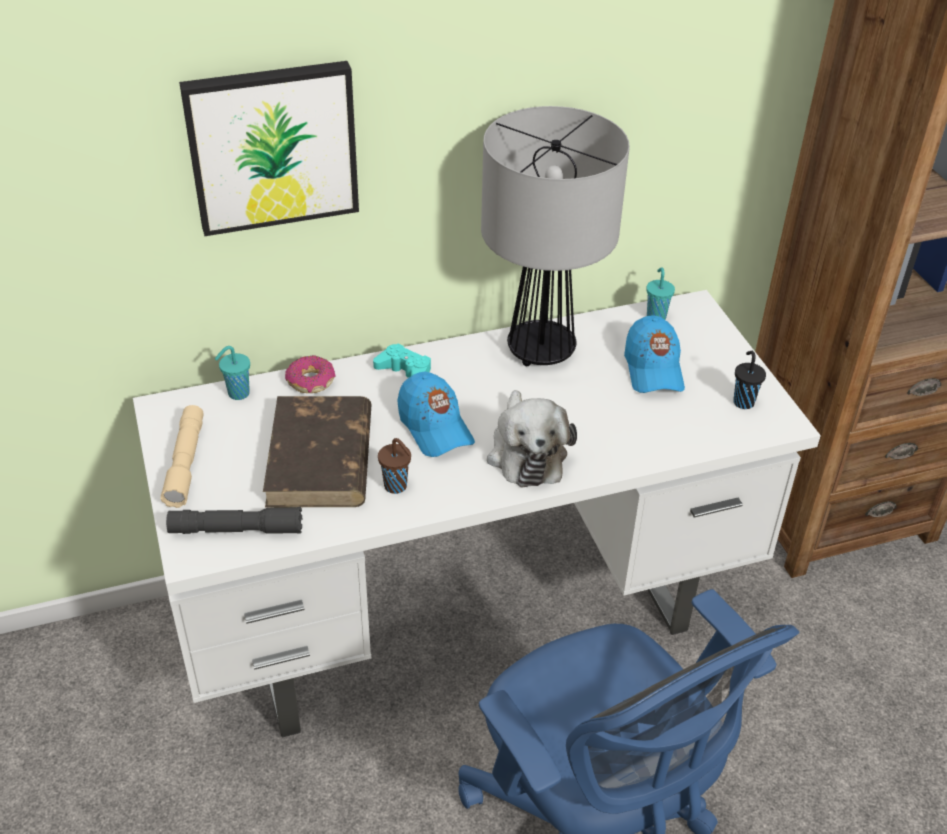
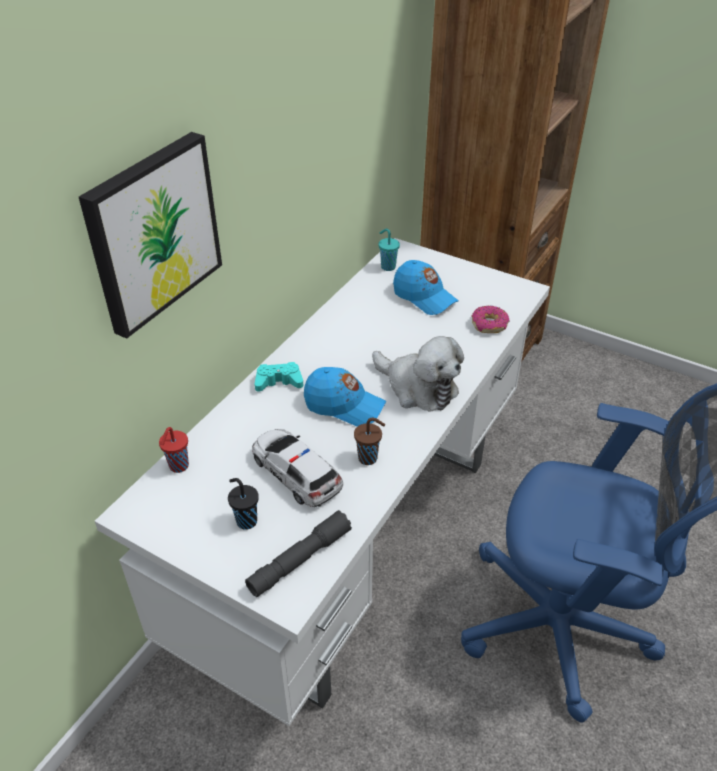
camera: 40 degrees left, 0 degrees up
beige flashlight [161,405,204,508] -> none
turquoise cup [215,346,250,400] -> red cup [159,427,189,473]
brown book [263,396,372,507] -> toy car [252,429,343,507]
donut [285,355,336,393] -> donut moved to [471,306,510,333]
table lamp [481,106,630,366] -> none
black cup [733,351,766,409] -> black cup moved to [228,478,259,530]

